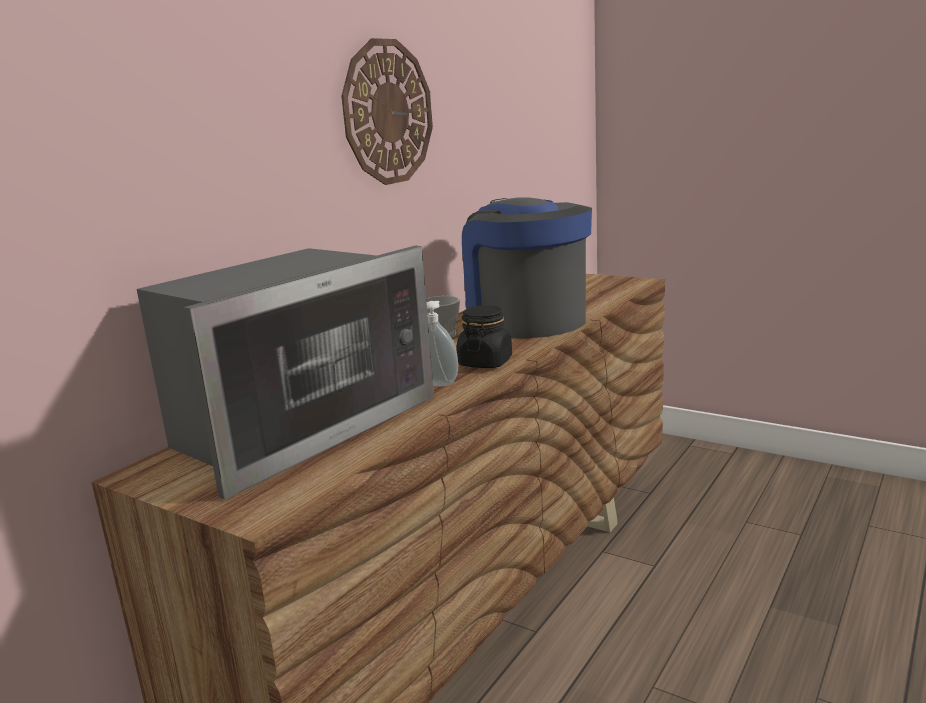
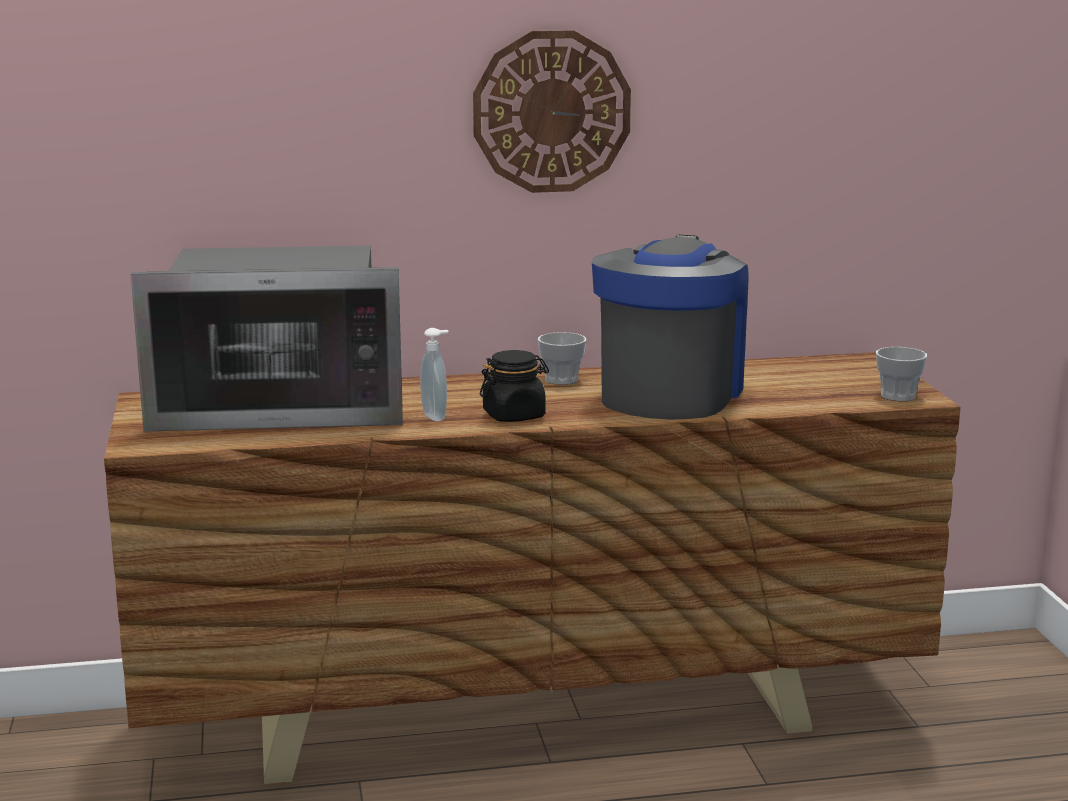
camera: 45 degrees right, 0 degrees up
none -> cup [876,347,927,401]

